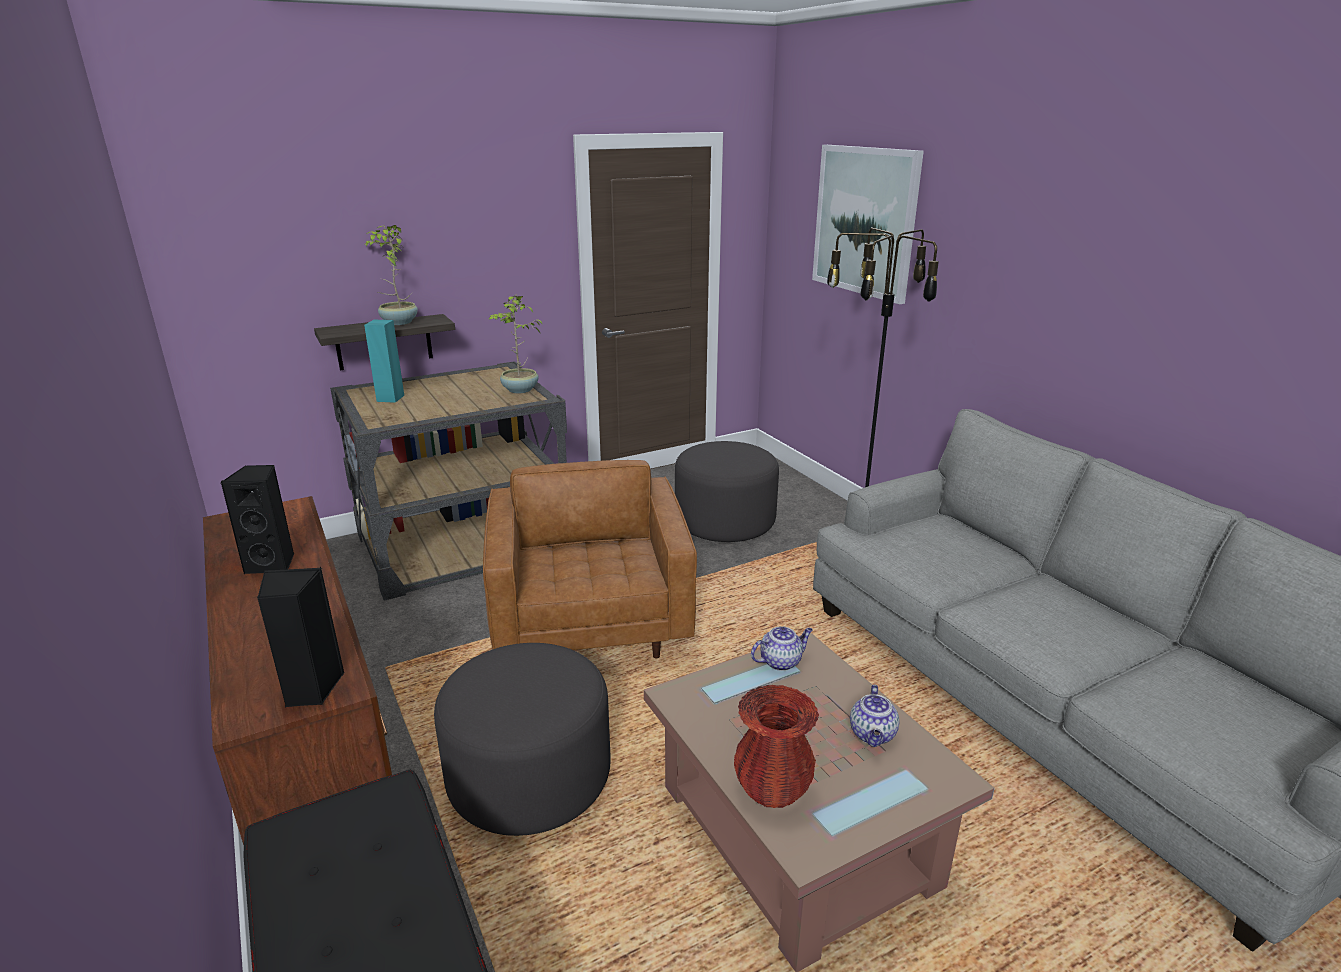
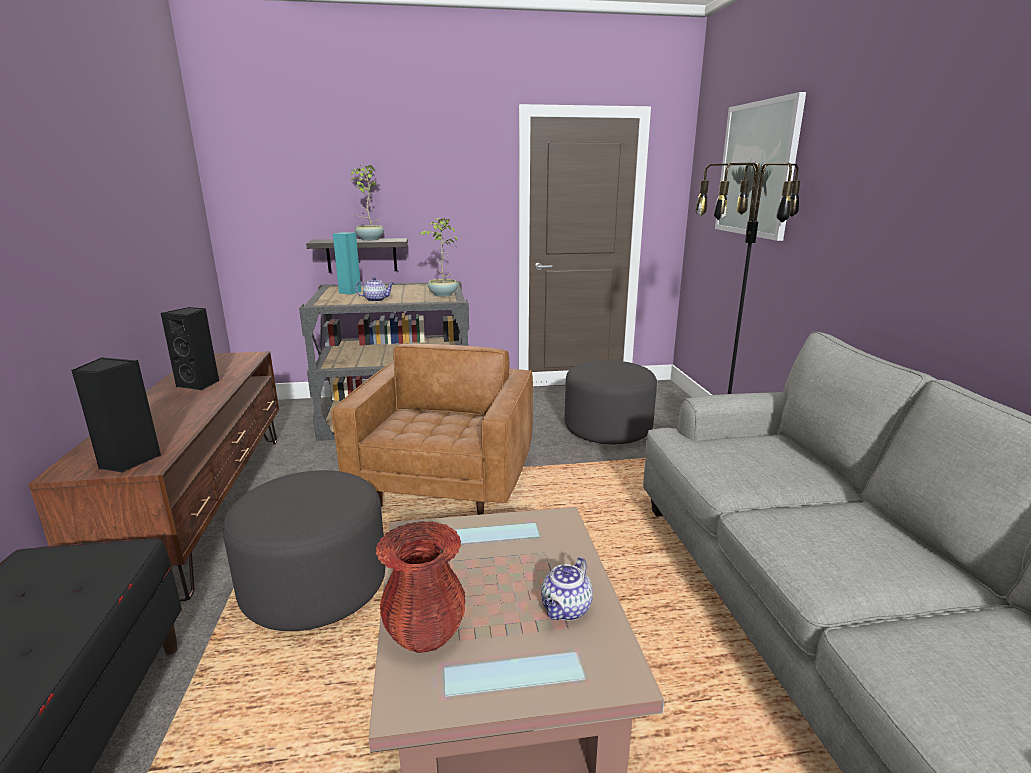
camera: 20 degrees right, 5 degrees down
teapot [751,626,813,671] -> teapot moved to [355,277,394,302]

